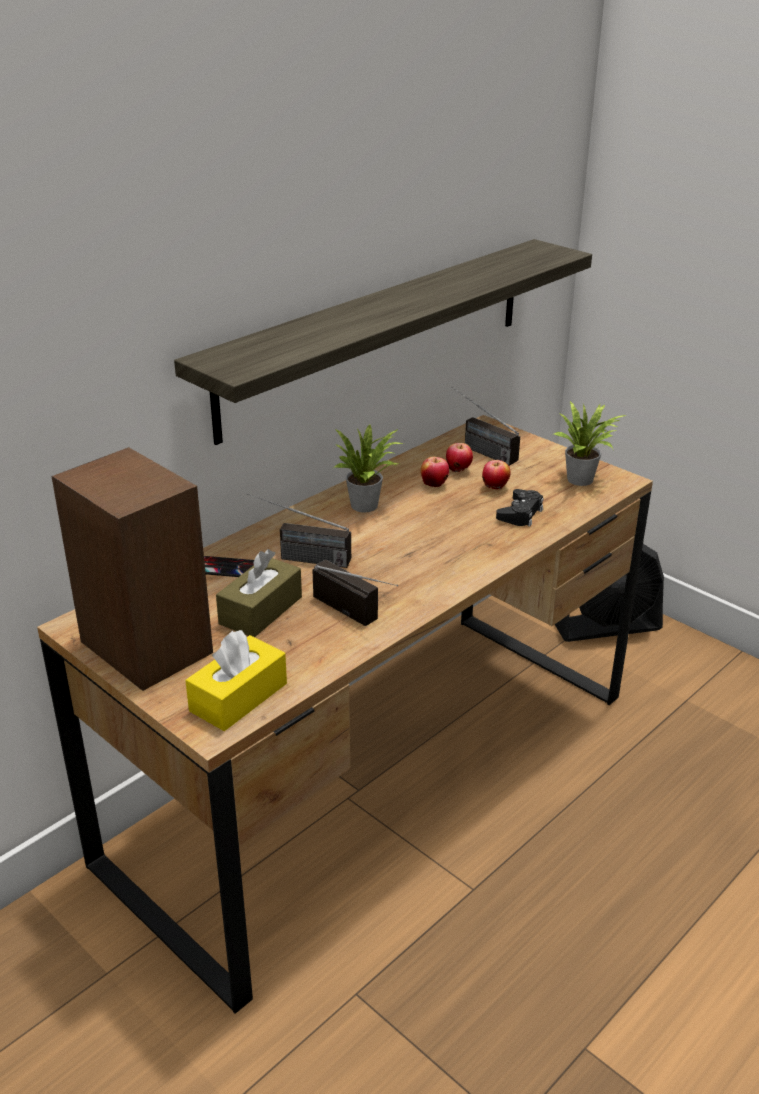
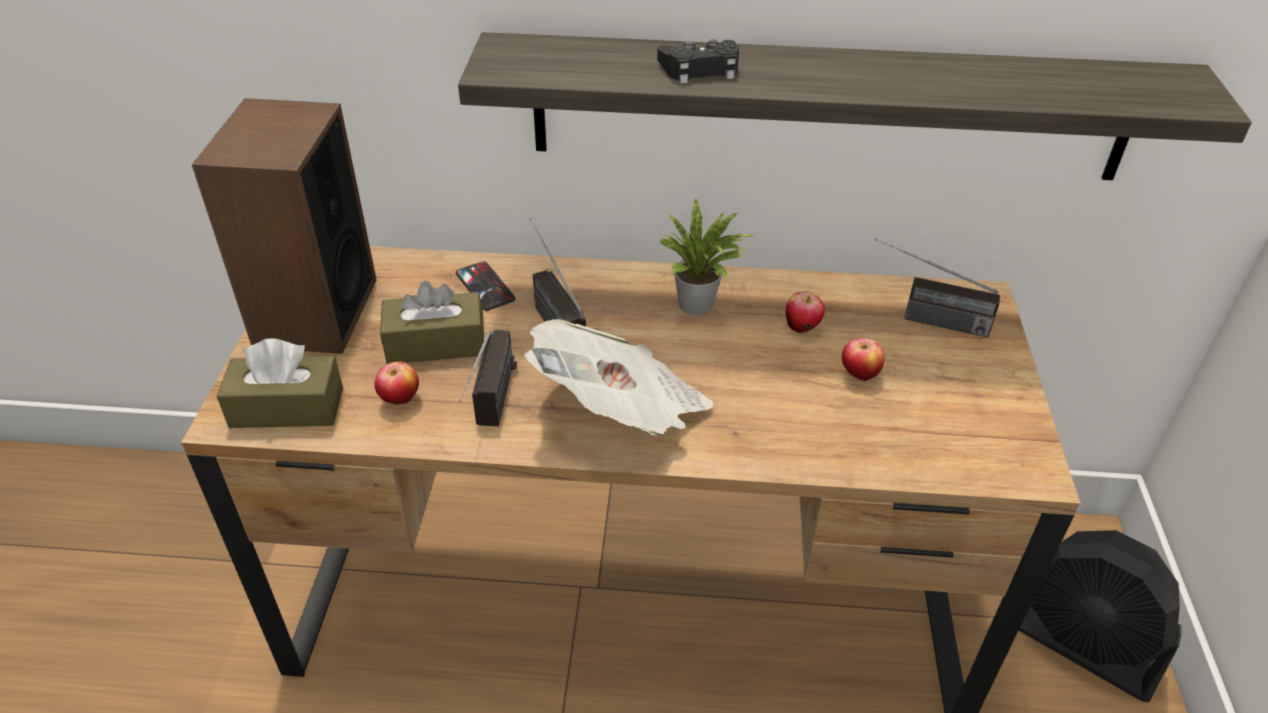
camera: 50 degrees right, 10 degrees up
yellow tissue box [185,630,287,731] -> brown tissue box [217,338,343,428]
apple [446,443,473,472] -> apple moved to [375,361,419,405]
radio [451,386,520,466] -> radio turned 75 degrees counterclockwise [875,239,1000,338]
black game controller [496,489,543,526] -> black game controller moved to [657,39,739,84]
potted plant [552,401,626,486] -> none
none -> newspaper [524,319,713,435]

